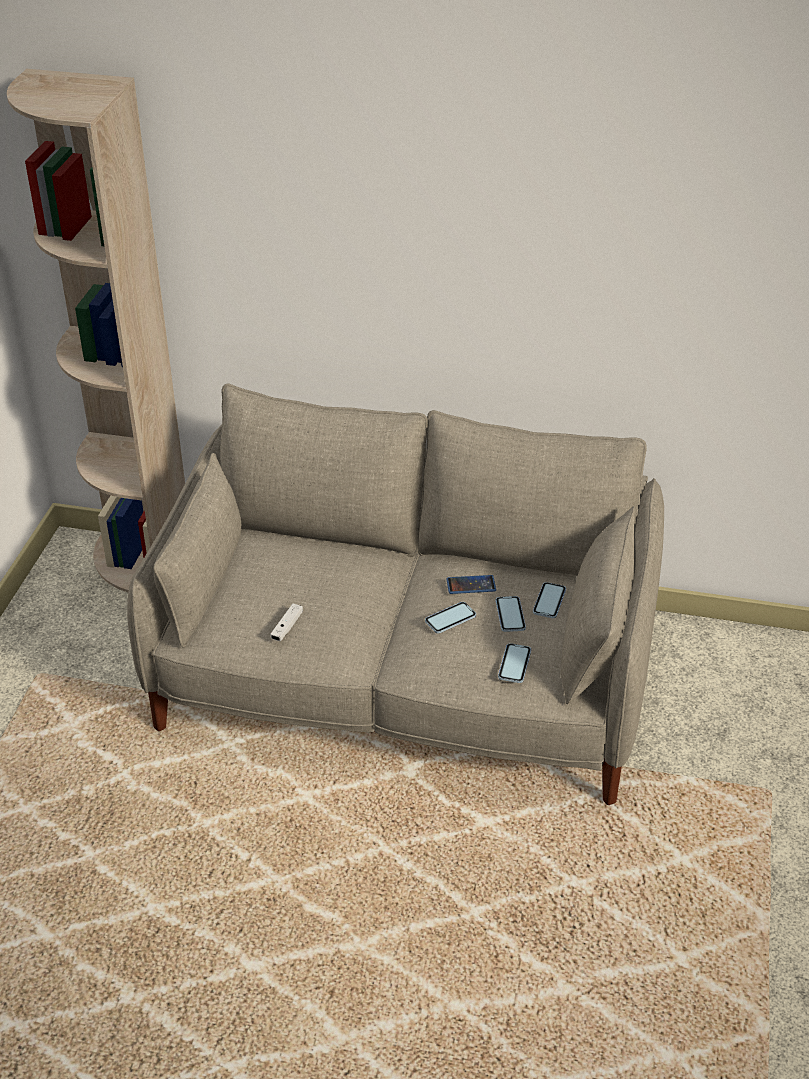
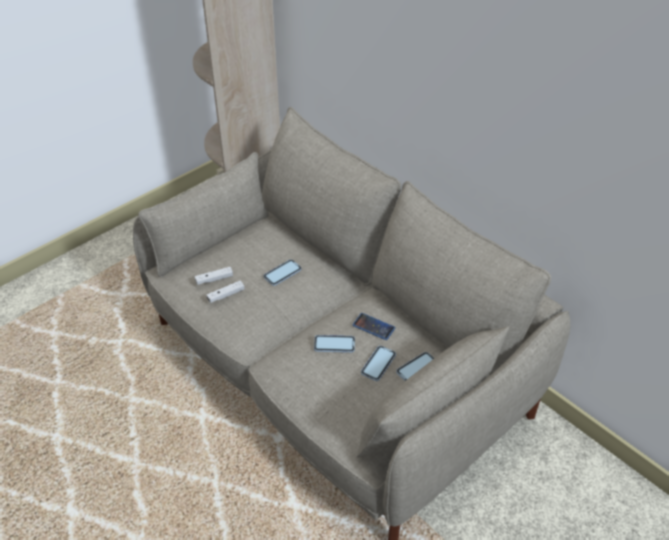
camera: 35 degrees right, 5 degrees up
phone [498,643,531,683] -> phone moved to [264,260,302,286]
none -> white game controller [195,267,233,285]

